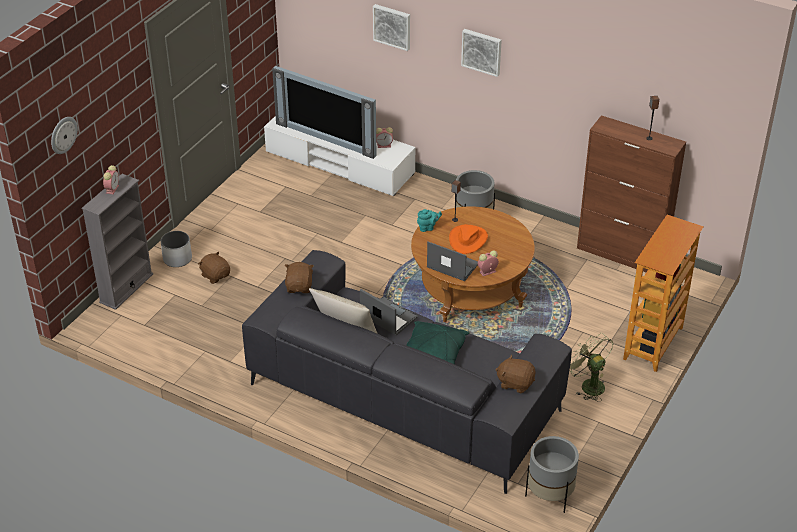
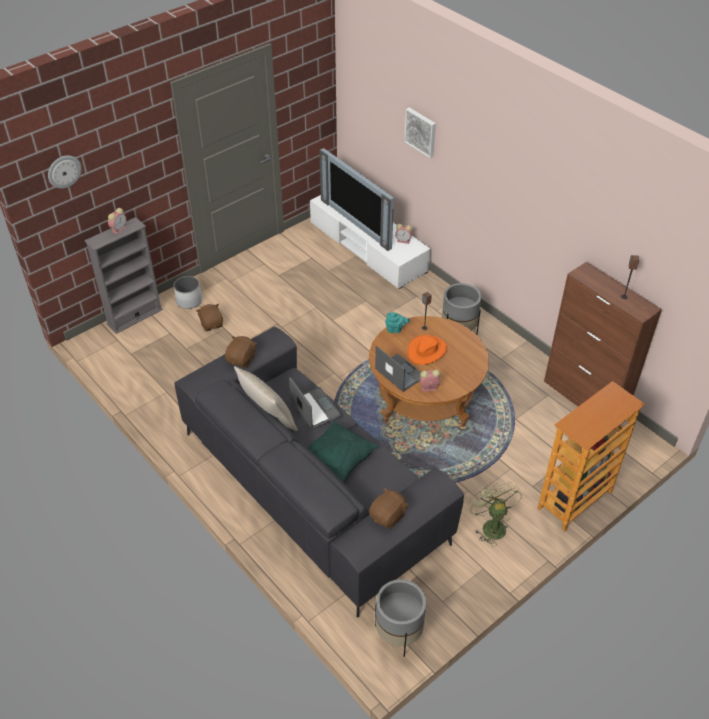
camera: 20 degrees right, 5 degrees up
picture [461,29,502,77] -> none
brown plush toy [495,355,536,393] -> brown plush toy turned 90 degrees clockwise [369,487,408,529]

